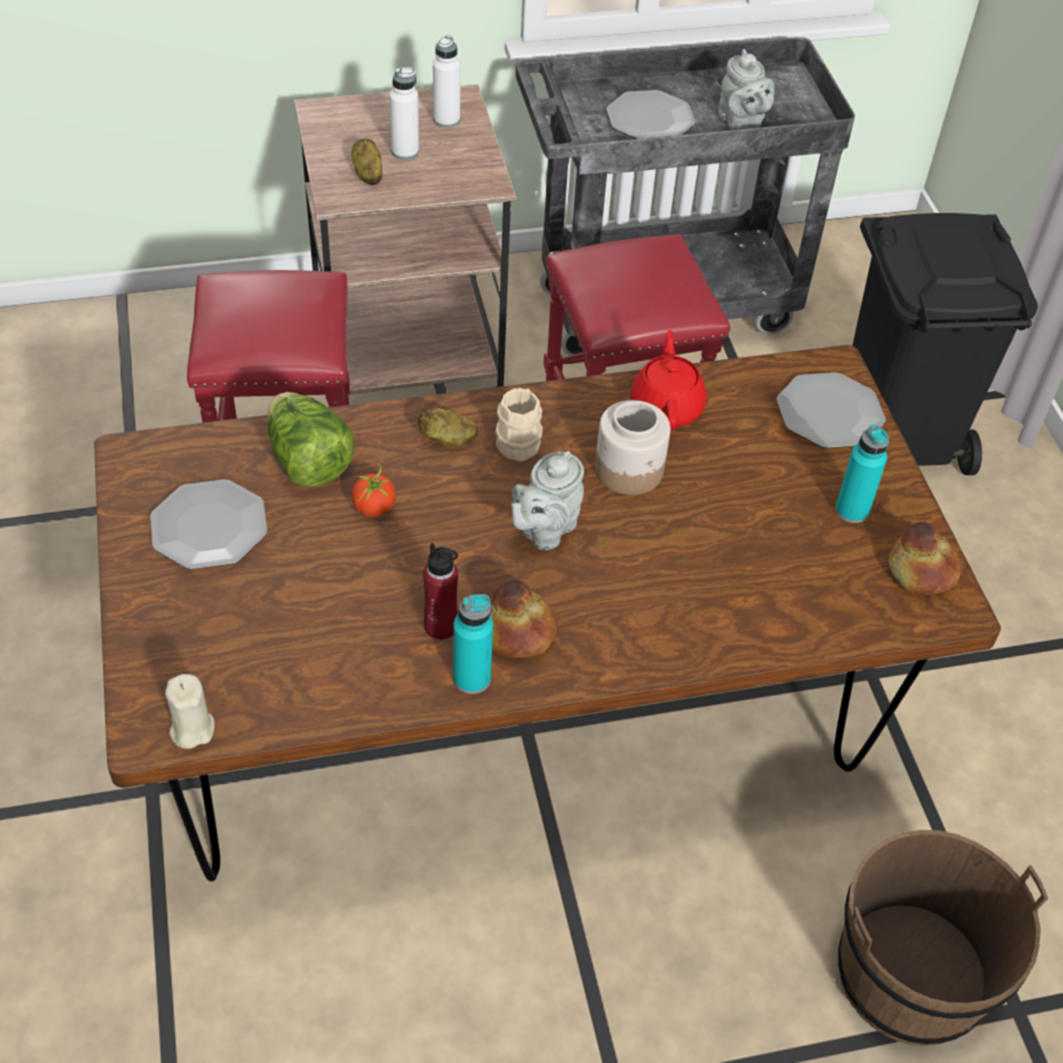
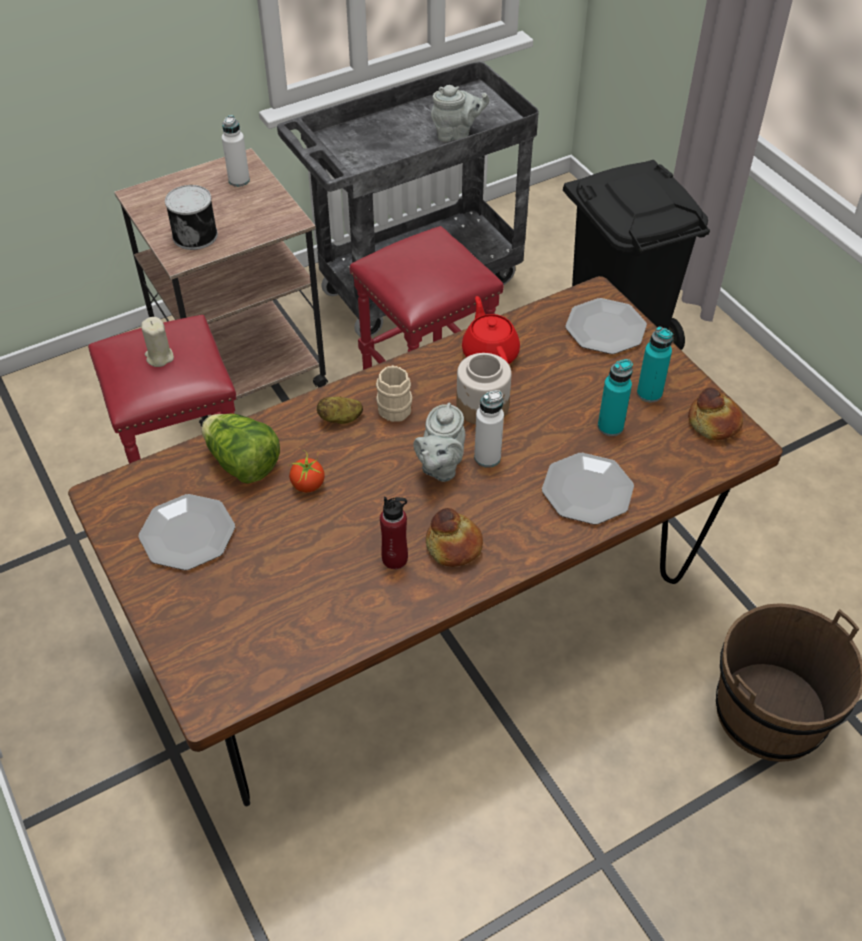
camera: 15 degrees left, 0 degrees up
beige candle [165,674,215,749] -> beige candle moved to [141,317,174,367]
potato [352,138,382,185] -> can [165,185,218,250]
white bottle [389,67,419,160] -> white bottle moved to [474,390,504,468]
turquoise bottle [453,594,493,694] -> turquoise bottle moved to [598,359,633,436]
plate [606,90,695,139] -> plate moved to [542,453,634,525]
grey teapot [719,49,774,130] -> grey teapot turned 60 degrees counterclockwise [431,85,489,142]

